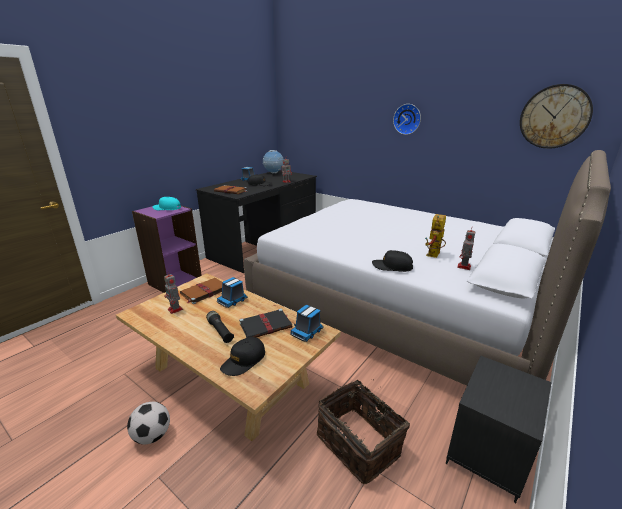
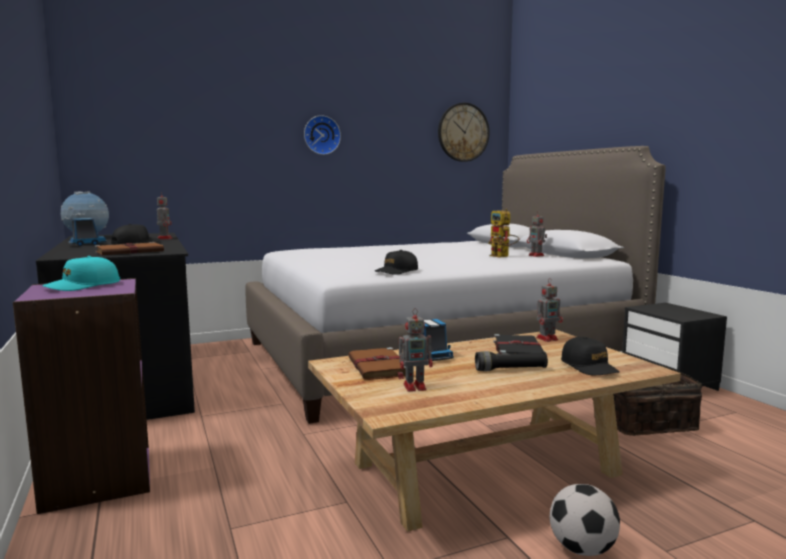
camera: 60 degrees left, 15 degrees down
toy truck [290,305,324,342] -> toy robot [536,278,563,342]
black cap [372,250,413,272] -> black cap moved to [375,250,418,275]

